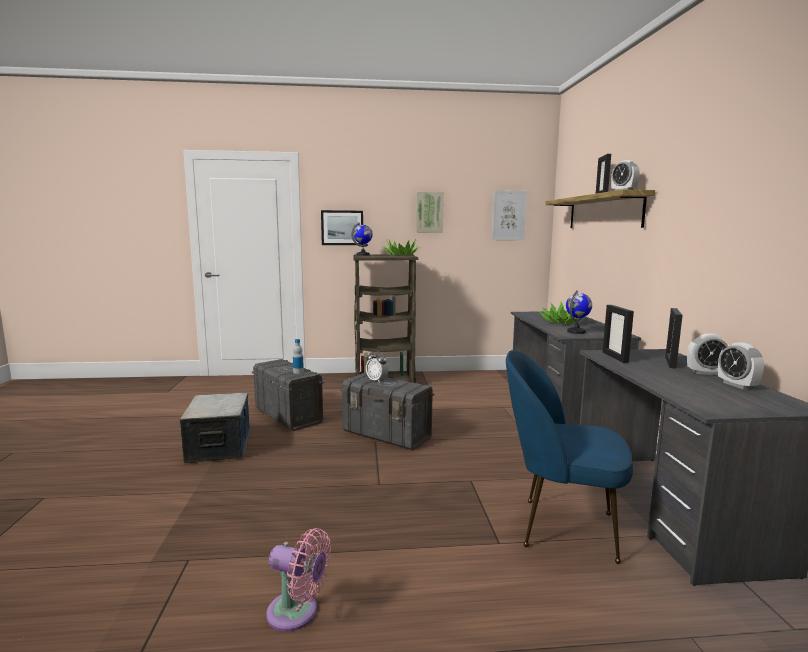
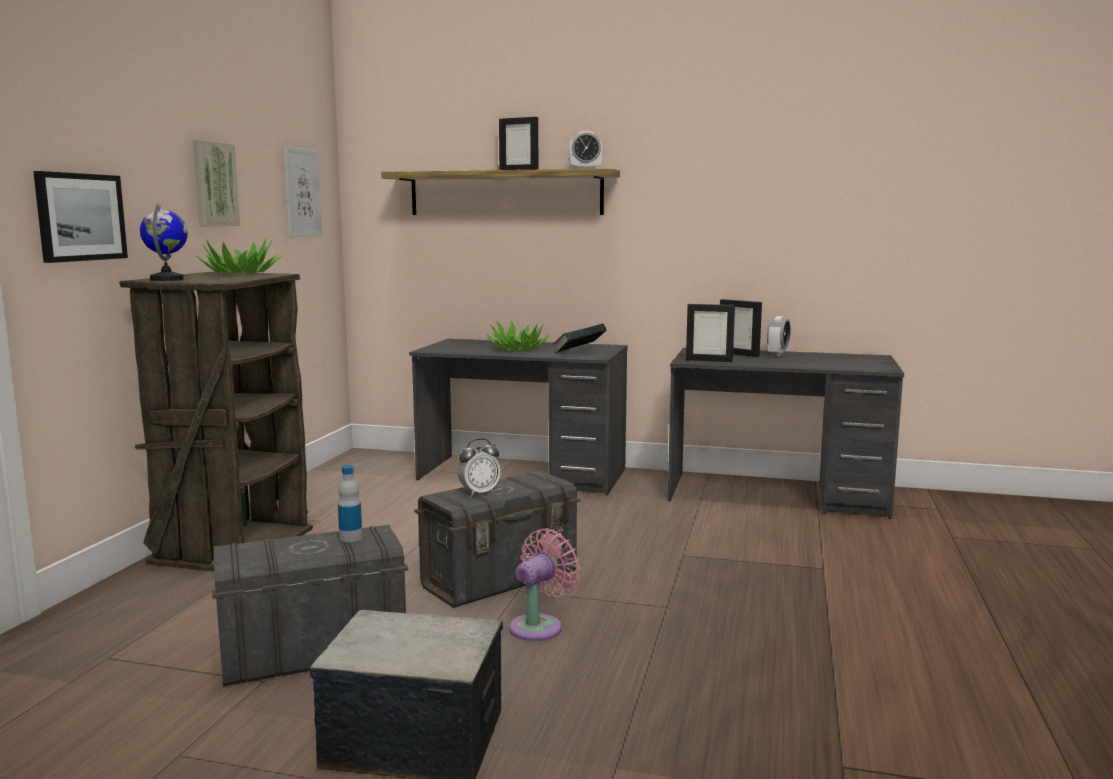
camera: 70 degrees left, 0 degrees up
pink fan [266,528,331,632] -> pink fan moved to [509,528,580,641]
blue chair [506,350,633,564] -> none
globe [566,290,592,334] -> book [553,323,606,353]
alarm clock [718,342,764,389] -> none

